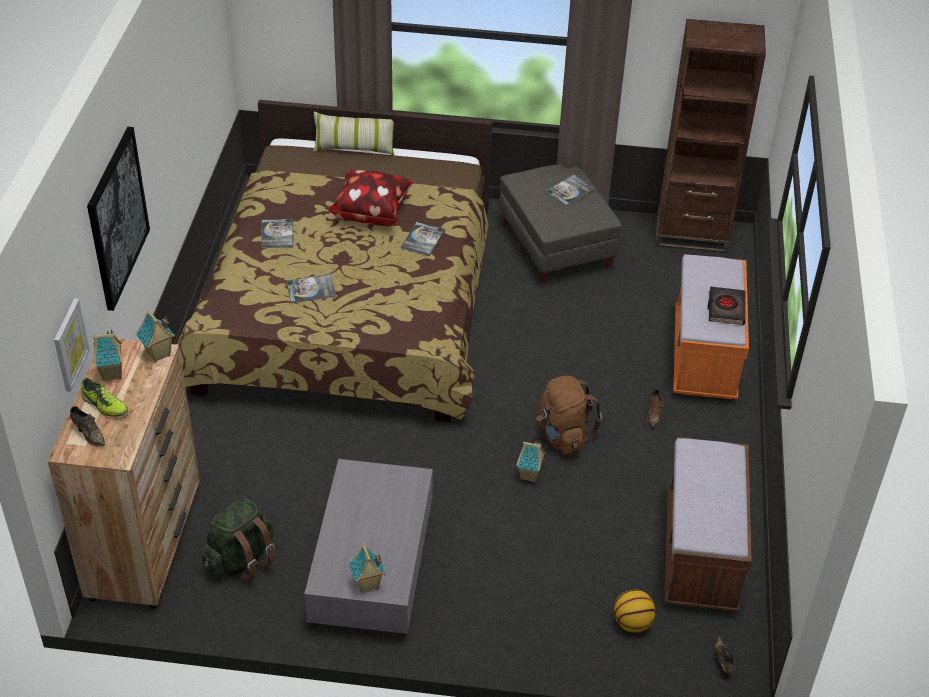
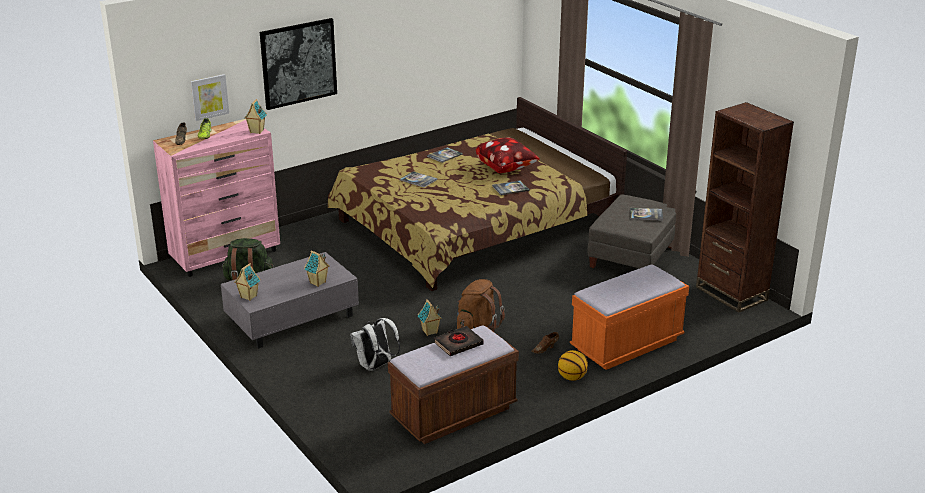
camera: 50 degrees right, 15 degrees down
brown dresser [48,339,200,609] -> pink dresser [153,119,280,277]
toy house [93,329,123,381] -> toy house moved to [304,251,330,287]
pillow [313,112,394,156] -> none
basketball [614,590,655,633] -> basketball moved to [558,350,588,381]
black book [708,287,746,325] -> black book moved to [434,326,484,356]
brown shoe [714,637,734,674] -> none
none -> white backpack [350,318,400,371]

